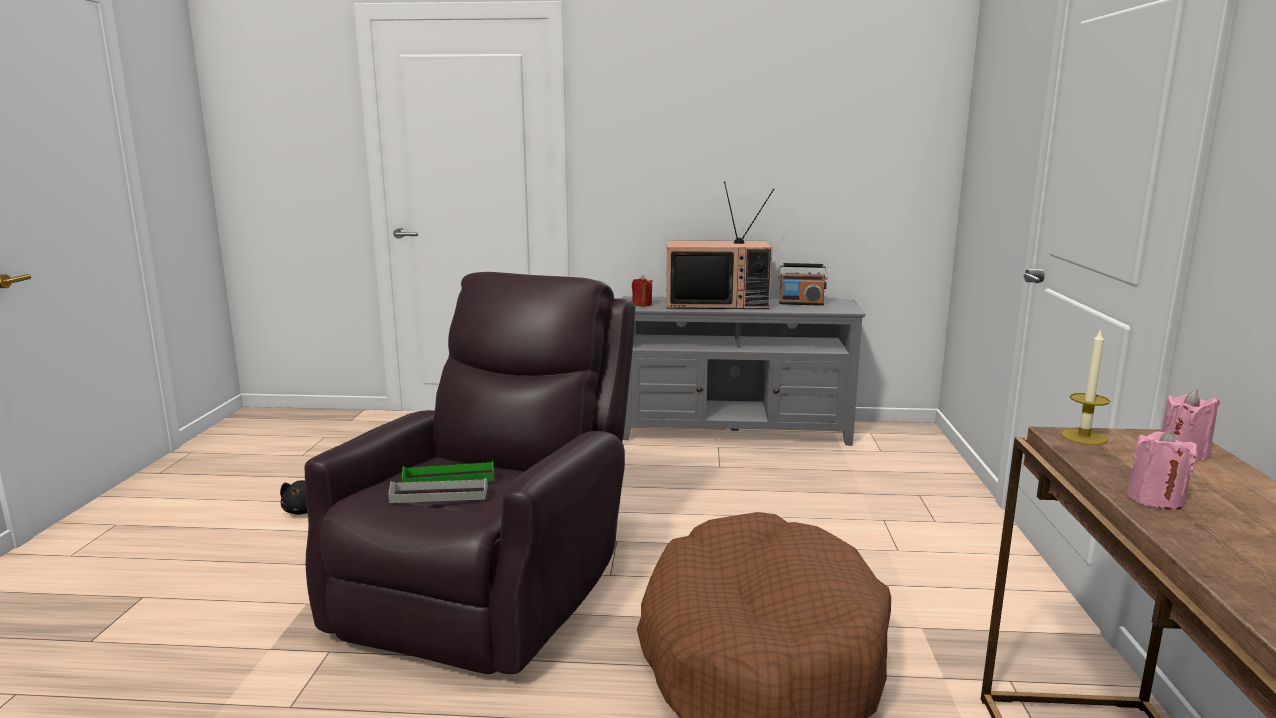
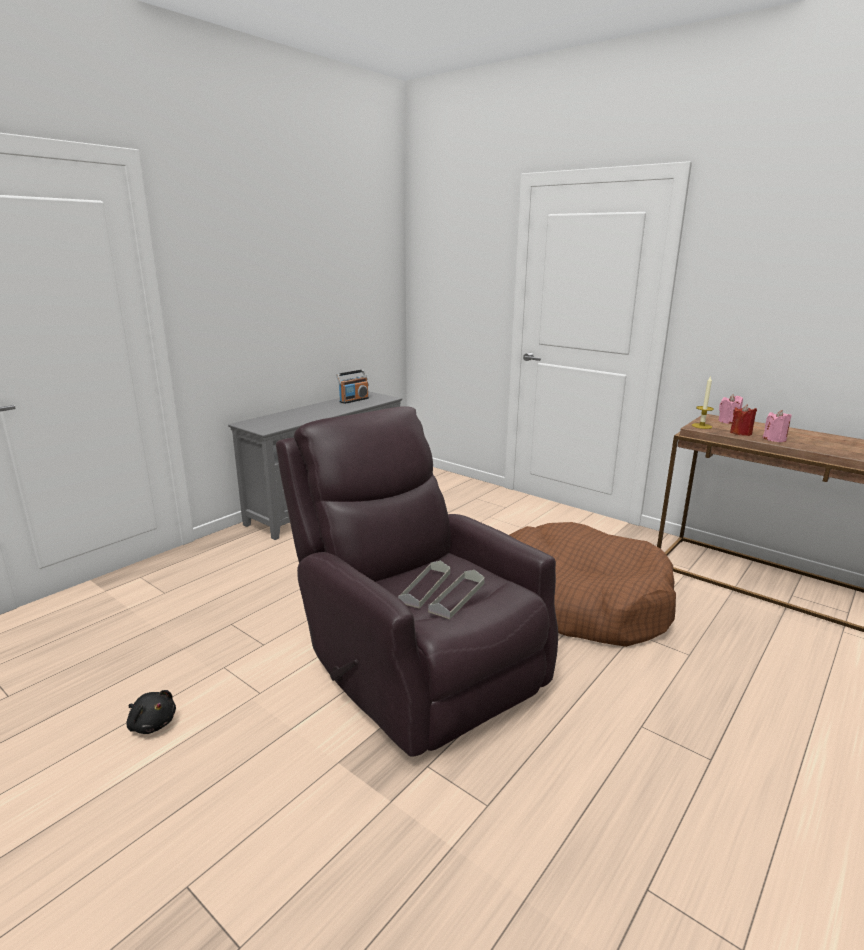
camera: 55 degrees left, 5 degrees up
green tray [402,460,494,482] -> grey tray [398,561,450,609]
red candle [632,275,653,306] -> red candle moved to [730,404,757,436]
television [666,182,774,309] -> none

